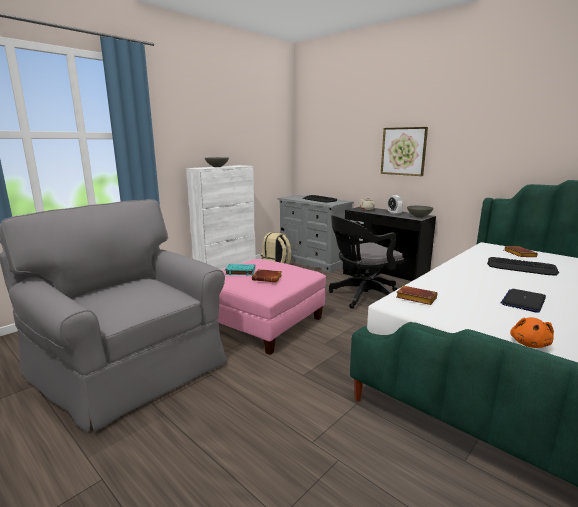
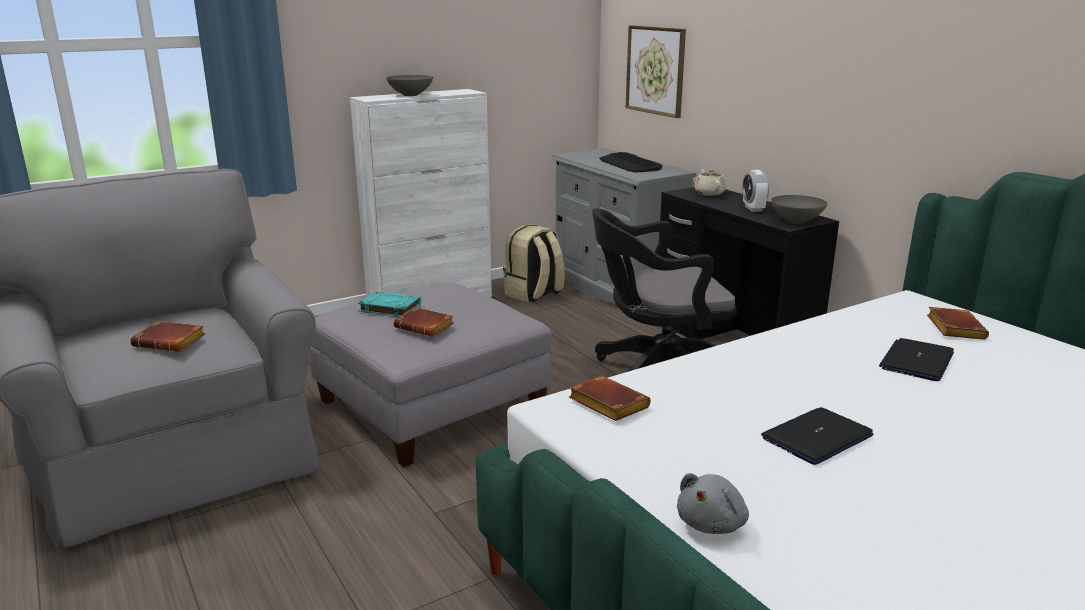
camera: 15 degrees right, 5 degrees up
pink ottoman [217,259,326,355] -> grey ottoman [310,282,552,467]
picture [381,127,428,176] -> picture moved to [626,25,686,118]
keyboard [487,257,559,276] -> laptop [879,338,954,381]
orange plush toy [510,317,554,348] -> grey plush toy [677,473,749,534]
none -> brown book [130,321,205,352]

